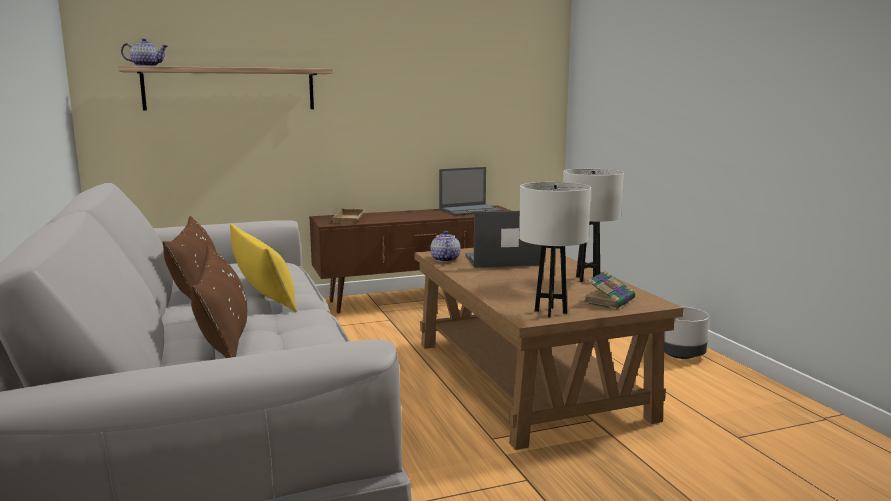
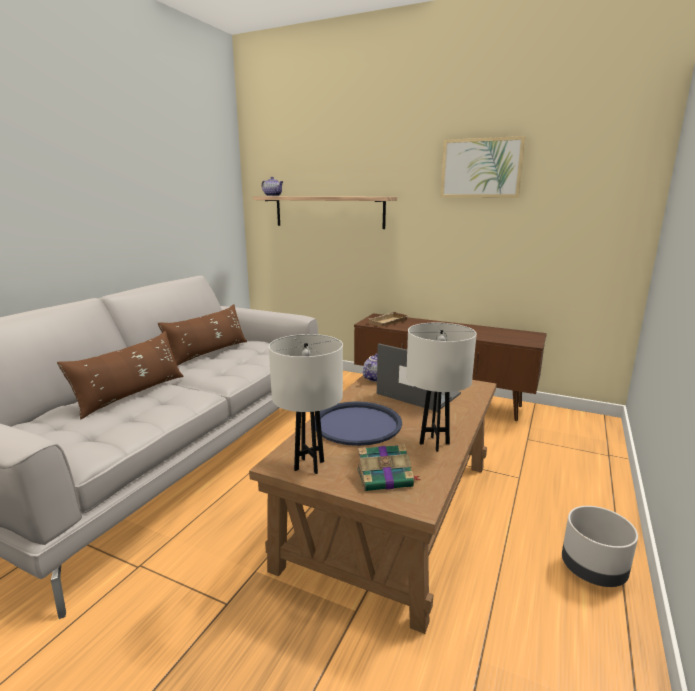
camera: 45 degrees right, 5 degrees up
yellow pillow [230,224,297,312] -> none
laptop [439,167,504,216] -> none
none -> blue tray [315,401,402,446]
none -> picture [440,136,526,198]

